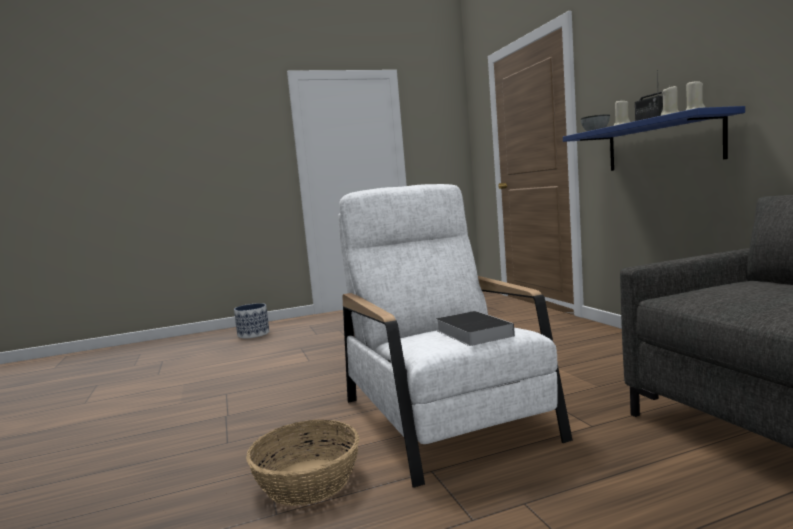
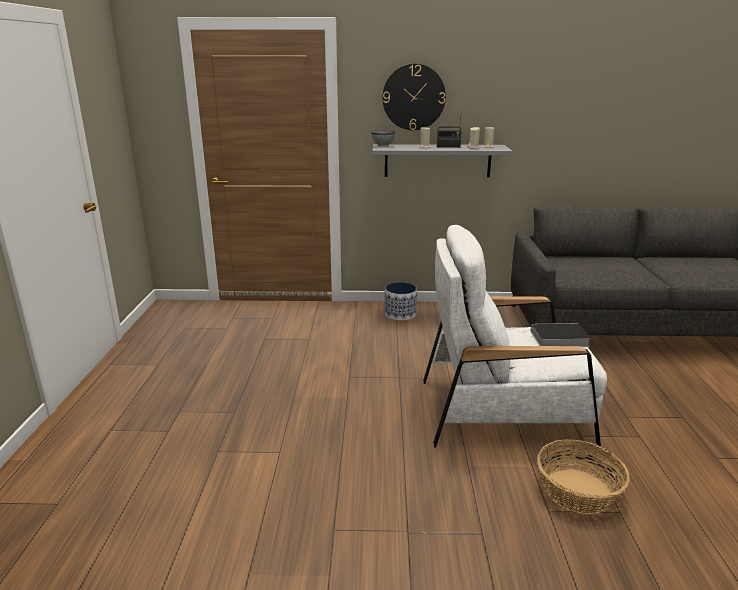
camera: 70 degrees left, 15 degrees up
planter [234,303,269,338] -> planter moved to [385,282,417,321]
blue shelf [563,106,745,171] -> grey shelf [372,144,513,177]
none -> wall clock [382,64,446,130]

